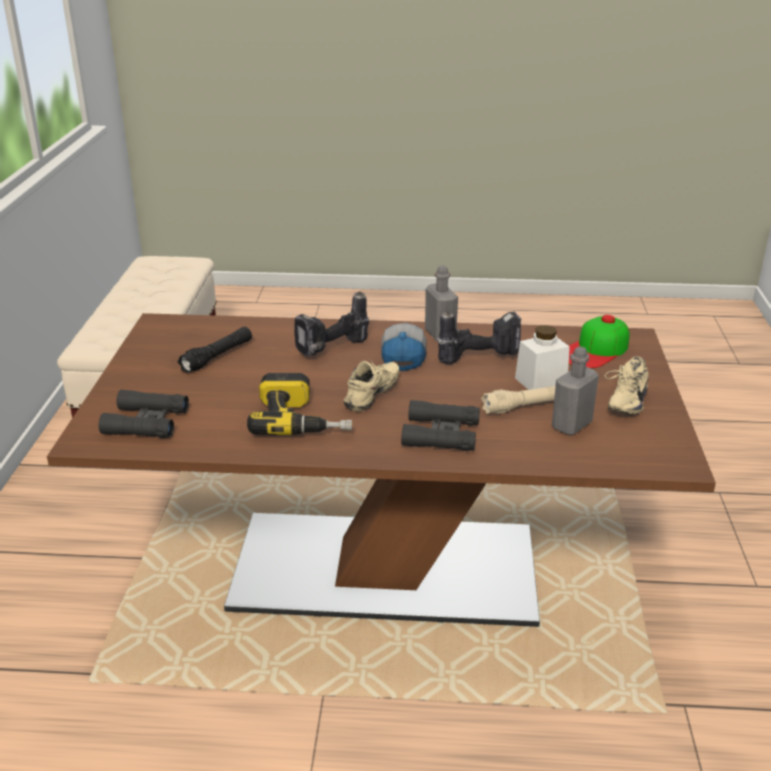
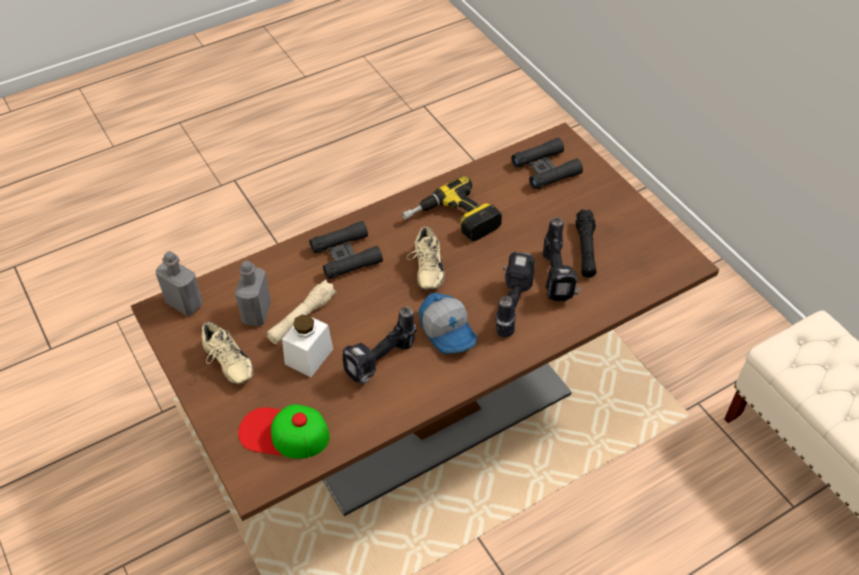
camera: 145 degrees right, 20 degrees up
grey bottle [425,265,458,342] -> grey bottle moved to [156,251,202,316]
cap [569,315,629,368] -> cap turned 90 degrees counterclockwise [238,404,330,459]
beige shoe [605,356,649,415] -> beige shoe turned 150 degrees clockwise [202,322,254,384]
none -> power drill [543,217,580,301]

